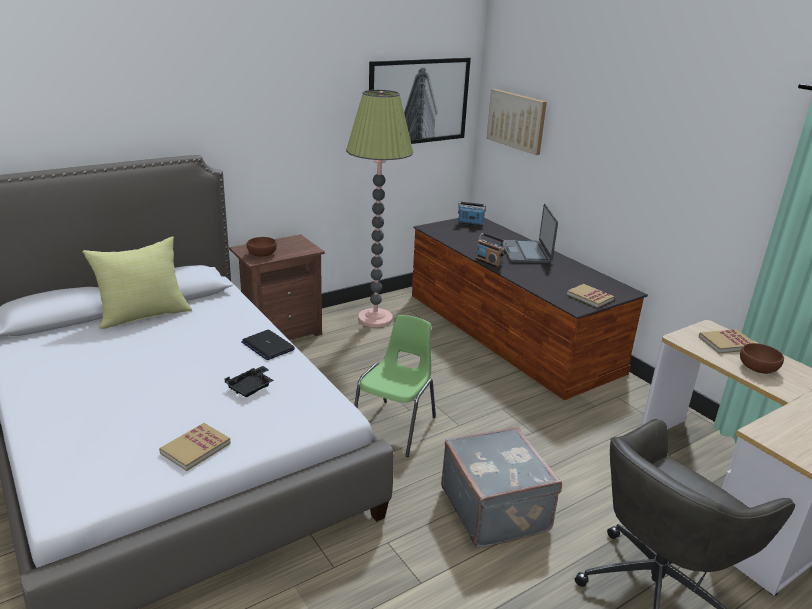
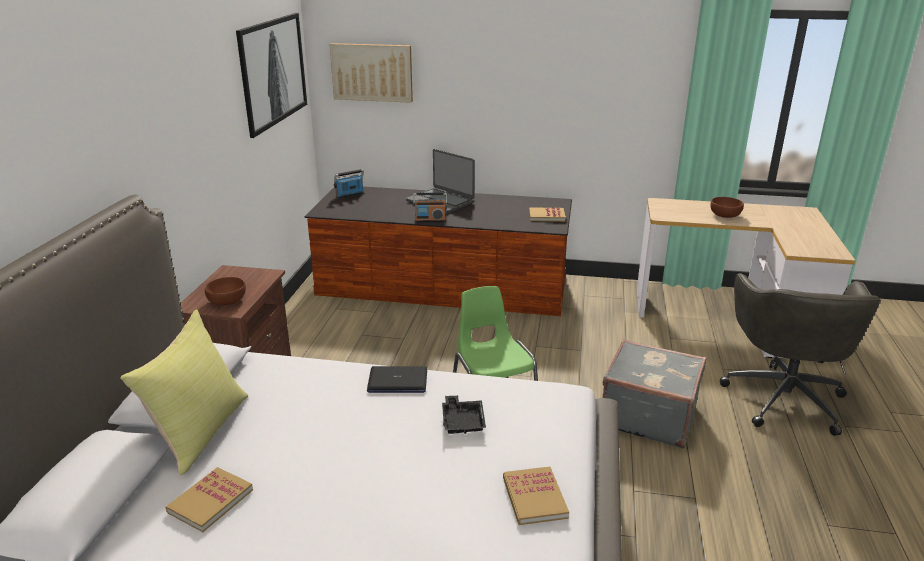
camera: 45 degrees left, 0 degrees up
floor lamp [346,90,413,327] -> none
book [698,329,755,353] -> book moved to [165,467,253,532]

